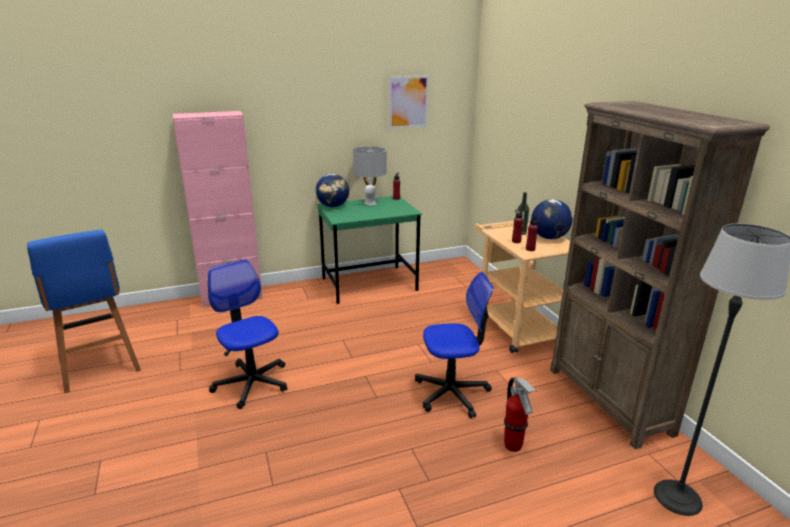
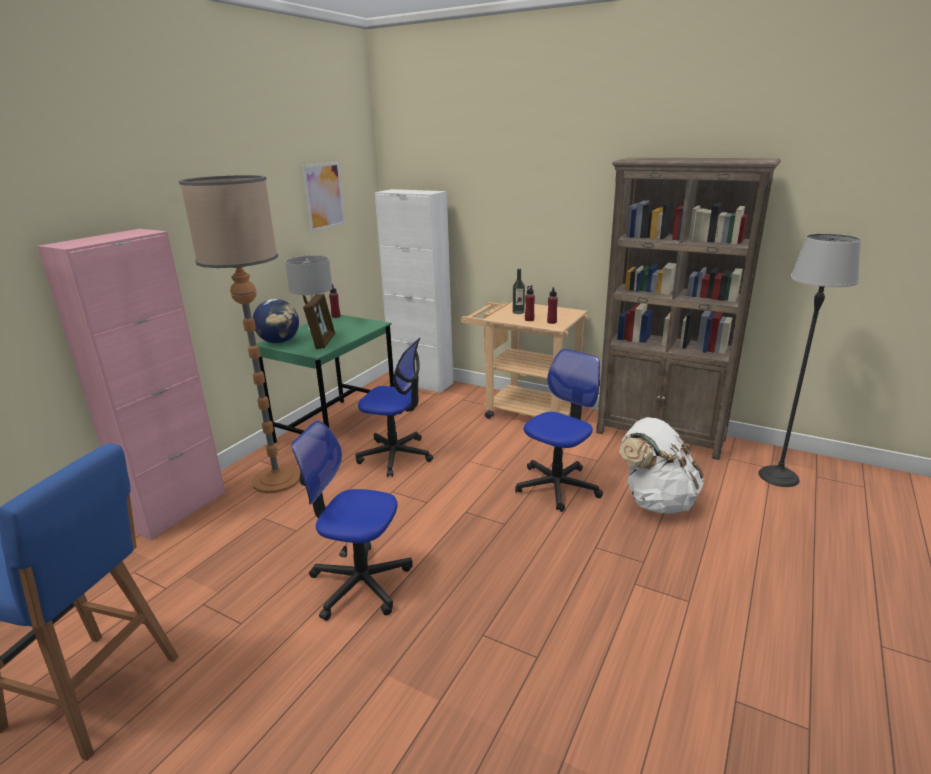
camera: 40 degrees left, 0 degrees up
fire extinguisher [504,378,537,452] -> white backpack [619,417,704,514]
globe [531,199,573,239] -> none
none -> floor lamp [179,175,301,493]
none -> picture frame [303,294,335,349]
none -> office chair [356,338,433,477]
none -> white cabinet [375,189,453,393]

